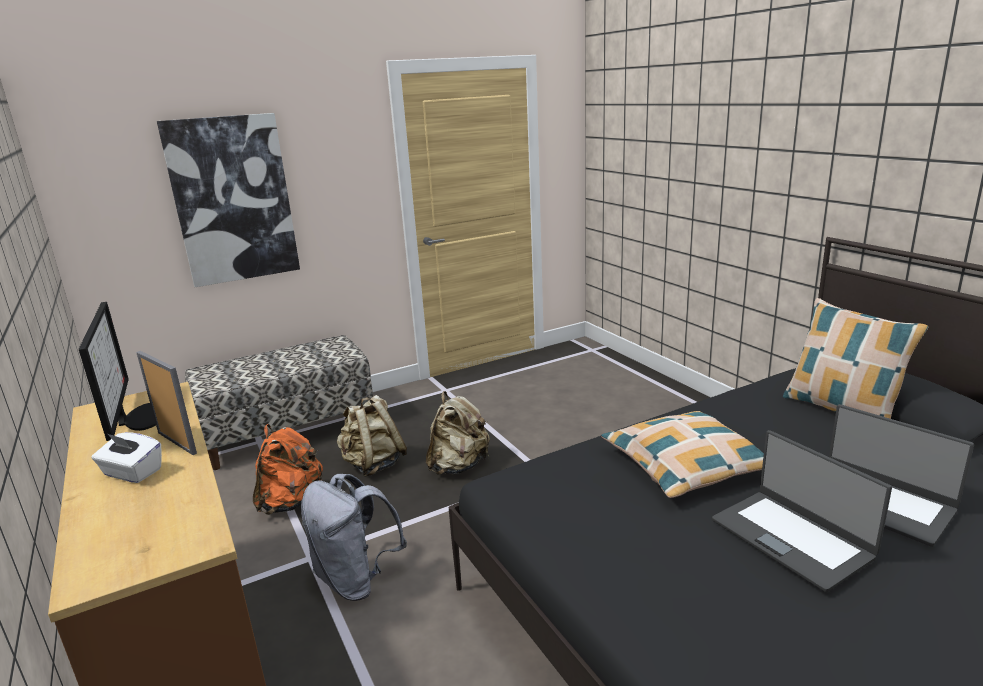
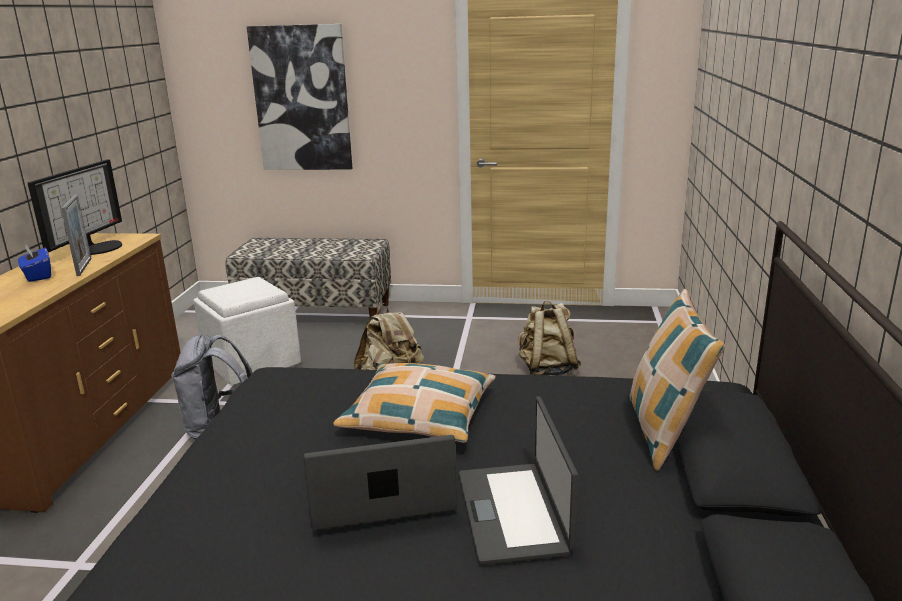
camera: 35 degrees right, 0 degrees up
white tissue box [91,432,162,483] -> blue tissue box [18,244,51,282]
orange backpack [253,424,323,515] -> white ottoman [193,277,301,385]
beige backpack [337,395,407,477] -> beige backpack moved to [518,301,581,376]
laptop [712,430,892,592] -> laptop turned 75 degrees clockwise [303,435,457,531]

